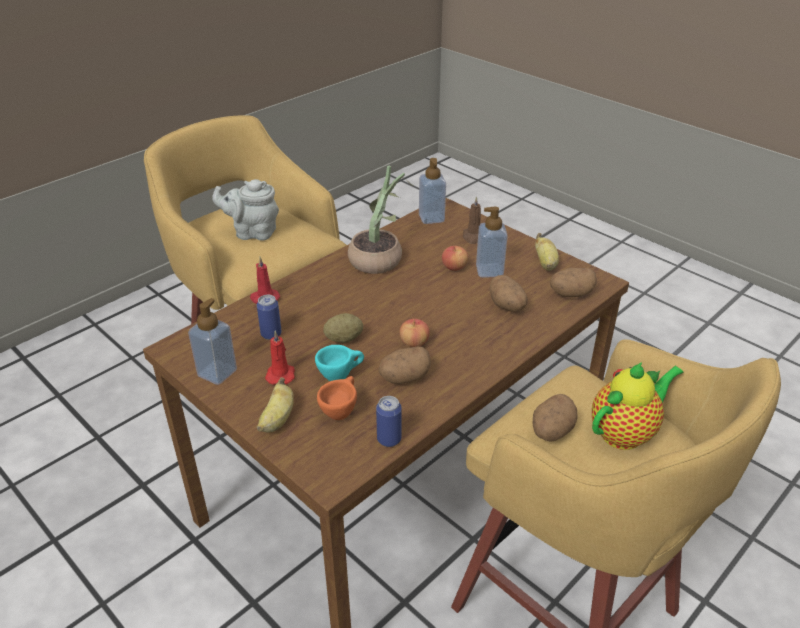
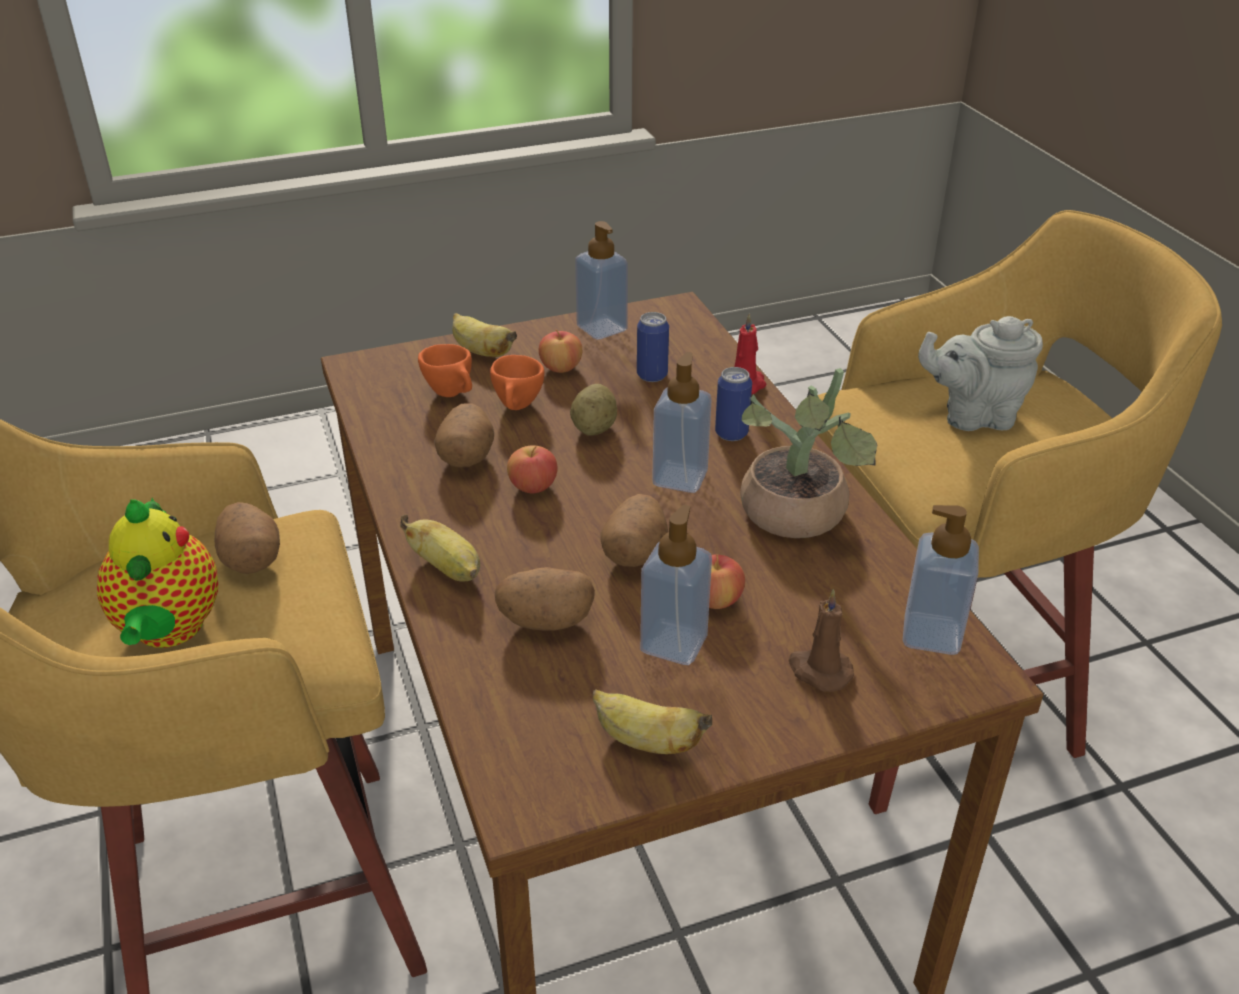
camera: 115 degrees right, 0 degrees up
grey teapot [212,179,279,240] -> grey teapot turned 120 degrees counterclockwise [918,316,1043,431]
red candle [265,331,295,385] -> apple [539,329,582,373]
turquoise cup [315,345,364,381] -> orange cup [490,355,544,410]
can [376,396,402,447] -> can moved to [715,367,752,441]
potato [550,268,597,297] -> potato moved to [601,494,668,567]
none -> banana [400,515,480,581]
none -> soap dispenser [652,352,712,493]

